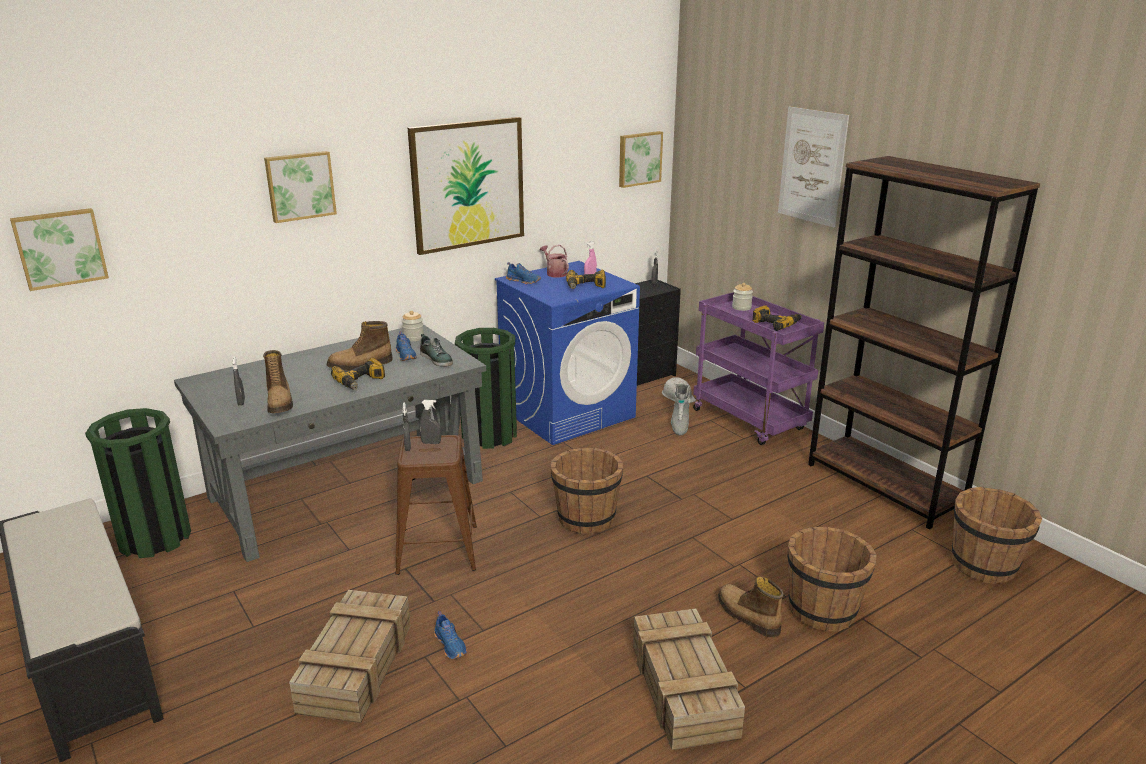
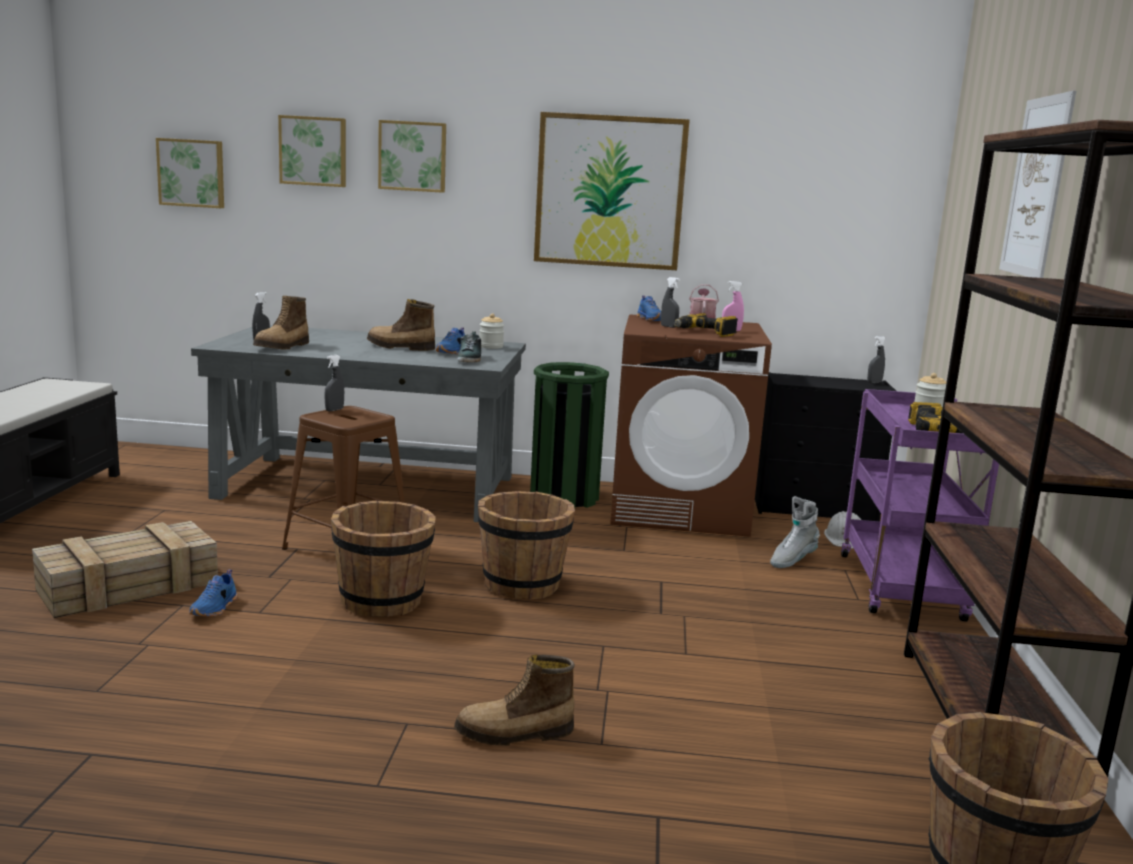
camera: 40 degrees right, 10 degrees down
green trash can [85,408,191,558] -> none
power drill [331,358,385,389] -> none
grey spray bottle [420,400,441,444] -> grey spray bottle moved to [661,277,680,328]
blue washing machine [495,261,640,445] -> brown washing machine [610,314,772,537]
picture [619,131,663,188] -> picture moved to [278,115,346,187]
crate [633,609,745,750] -> none
boot [718,577,784,637] -> boot turned 105 degrees counterclockwise [454,654,575,746]
brown bucket [787,527,877,631] -> brown bucket moved to [331,500,436,617]

